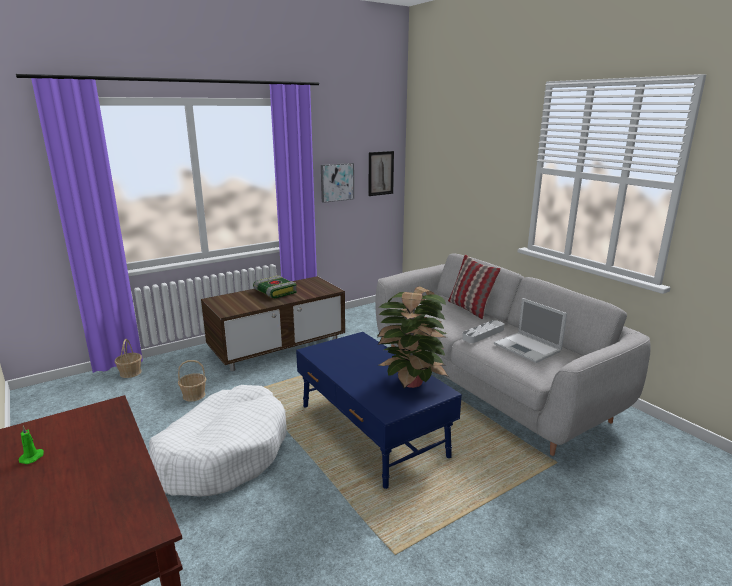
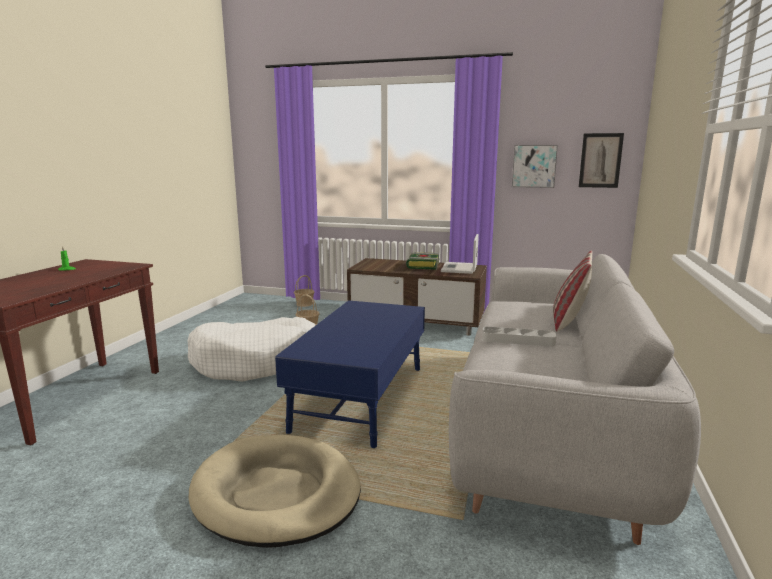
camera: 50 degrees right, 5 degrees down
potted plant [377,286,449,388] -> none
laptop [494,298,567,363] -> laptop moved to [441,234,479,274]
none -> beige dog bed [188,435,361,548]

